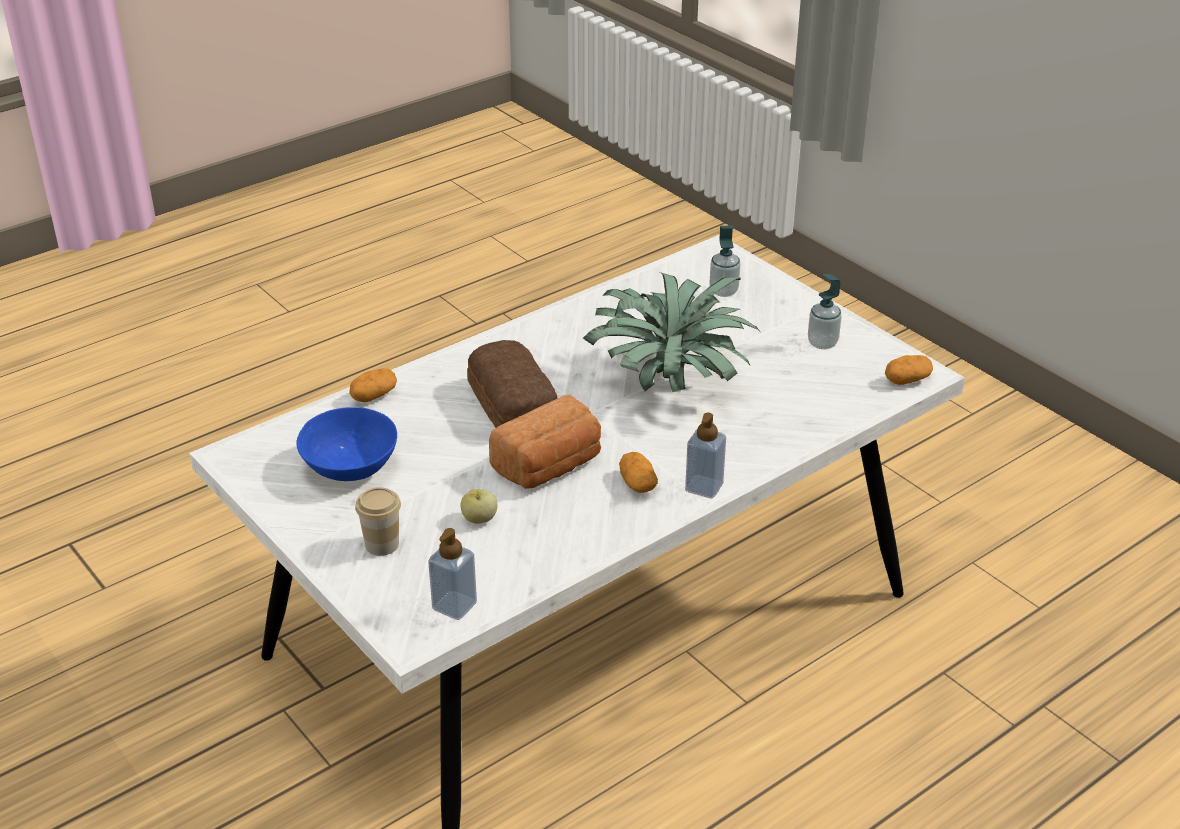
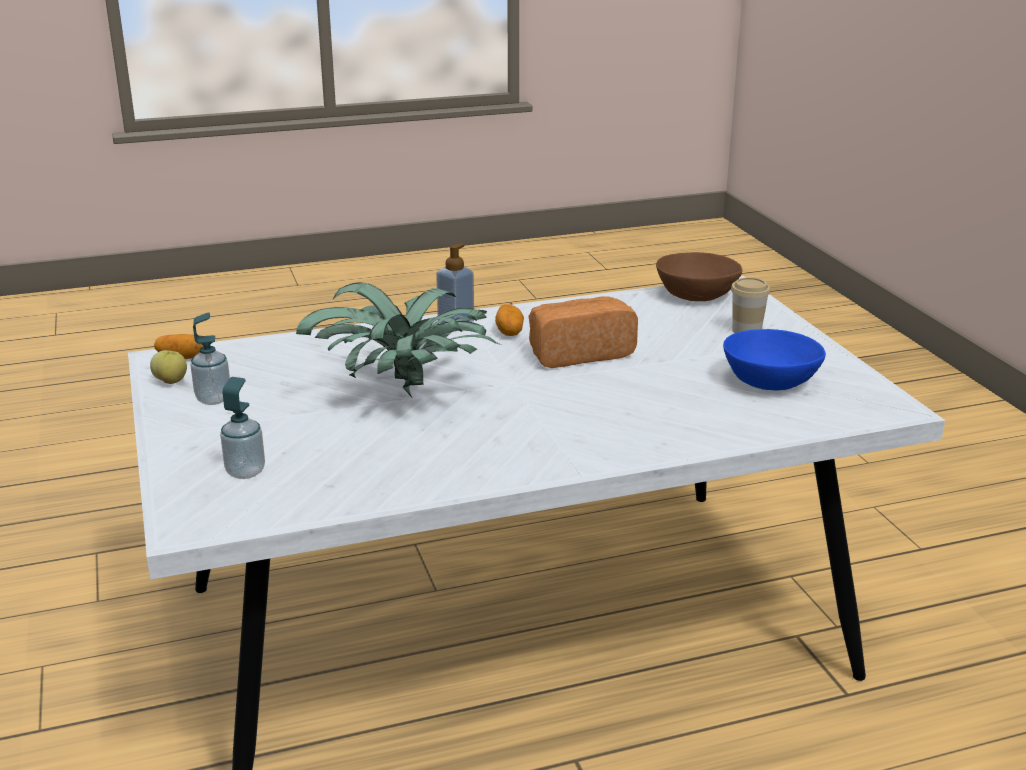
camera: 160 degrees left, 10 degrees down
potato [349,368,397,402] -> none
soap dispenser [428,528,477,620] -> brown bowl [656,252,742,301]
apple [460,489,498,523] -> apple moved to [150,350,187,384]
bread [467,340,558,428] -> none

